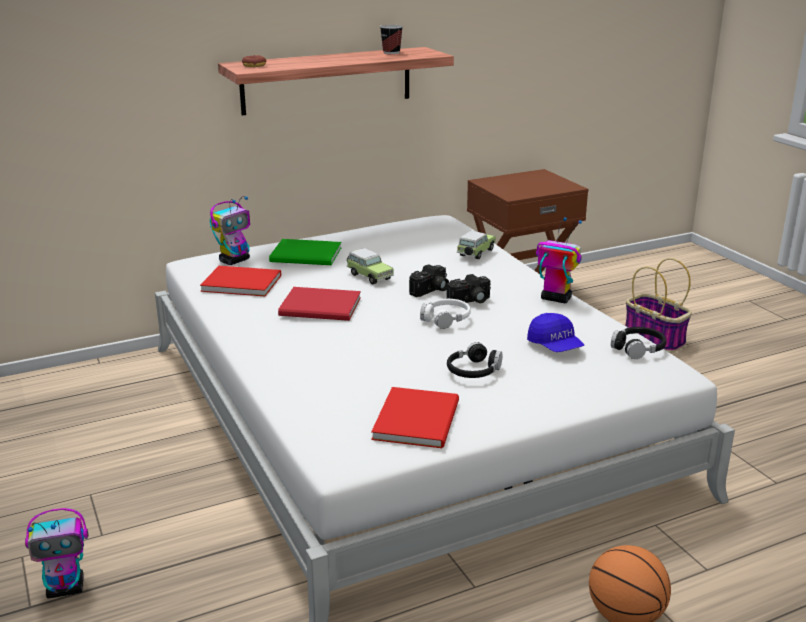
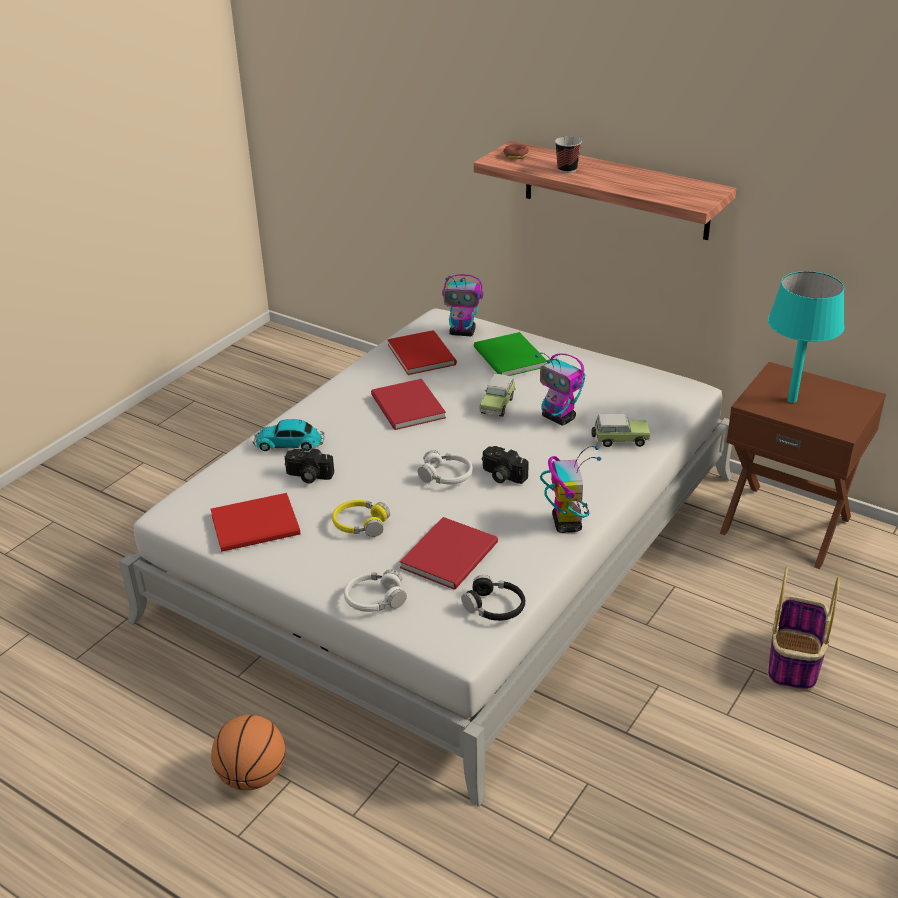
camera: 60 degrees right, 10 degrees up
toy robot [25,508,88,598] -> toy robot moved to [535,353,585,425]
cup [380,25,403,54] -> cup moved to [555,136,582,173]
camera [409,264,449,297] -> camera moved to [285,449,334,483]
black headphones [447,342,502,378] -> yellow headphones [332,500,390,537]
blue cap [527,313,584,352] -> red book [400,517,498,590]
none -> toy car [253,419,325,451]
none -> white headphones [344,570,407,612]
none -> turquoise table lamp [768,271,844,403]

